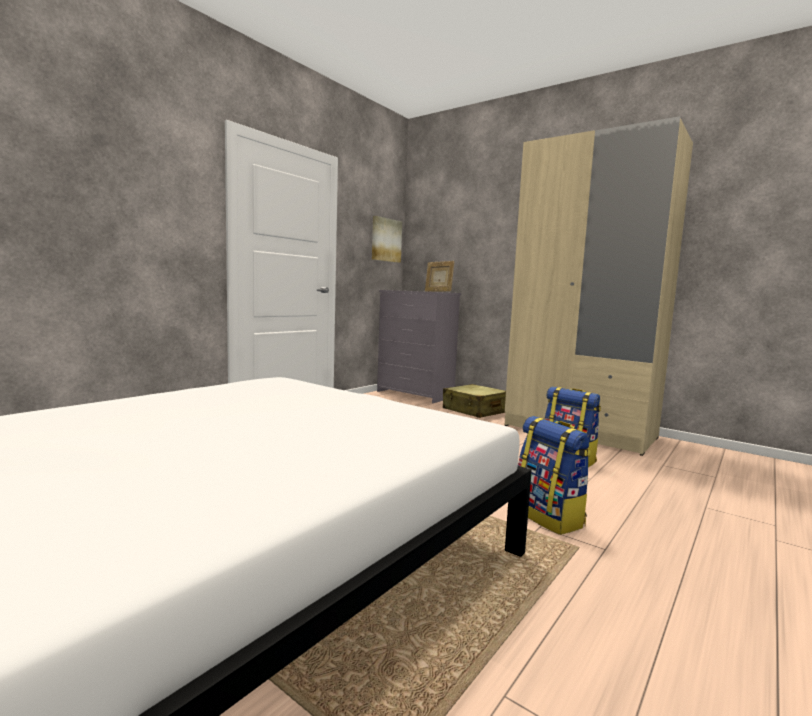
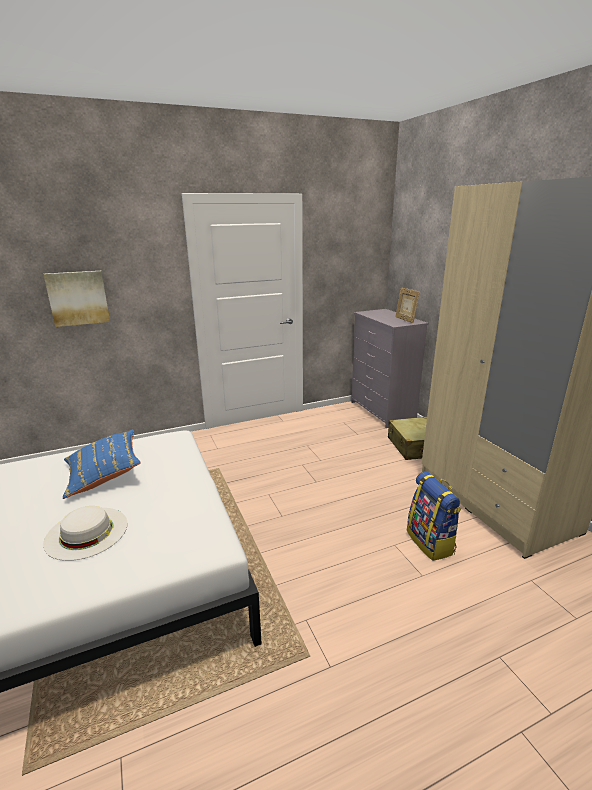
camera: 30 degrees right, 15 degrees up
picture [372,216,402,263] -> picture moved to [43,271,110,327]
backpack [518,416,591,535] -> none
none -> white hat [43,506,128,561]
none -> blue pillow [63,429,141,499]

